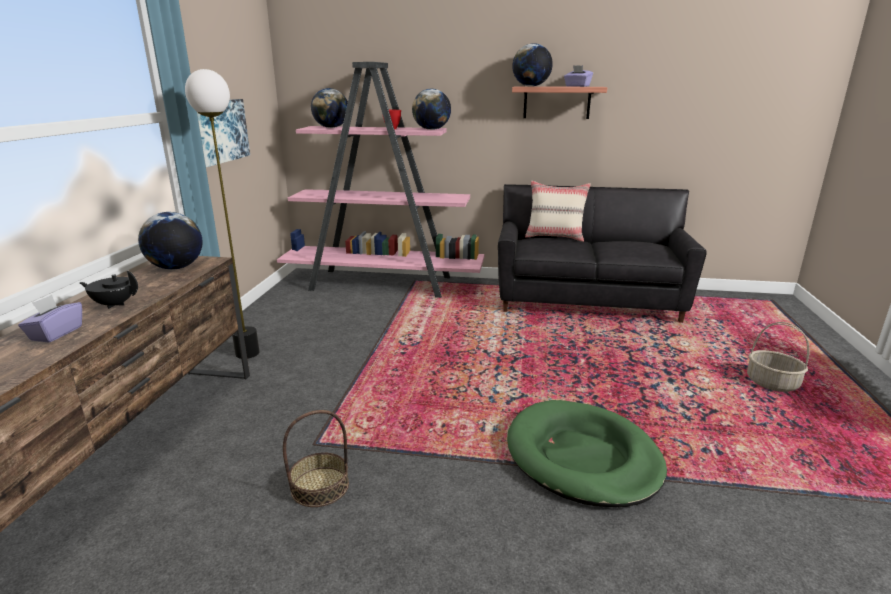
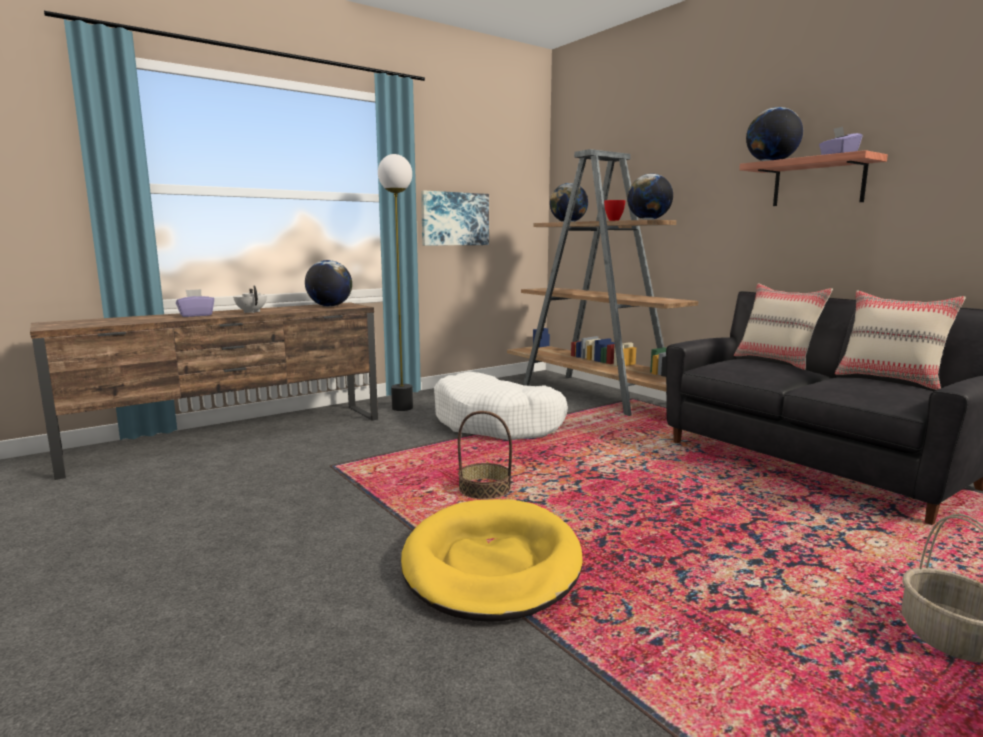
camera: 45 degrees right, 10 degrees down
black teapot [80,271,138,309] -> white teapot [233,285,267,313]
pink bookcase [277,62,484,298] -> brown bookcase [507,149,698,416]
basket [283,410,349,507] -> basket moved to [458,411,512,499]
green dog bed [507,400,667,508] -> yellow dog bed [401,499,582,622]
none -> white dog bed [434,372,568,440]
none -> beige pillow [835,291,966,390]

